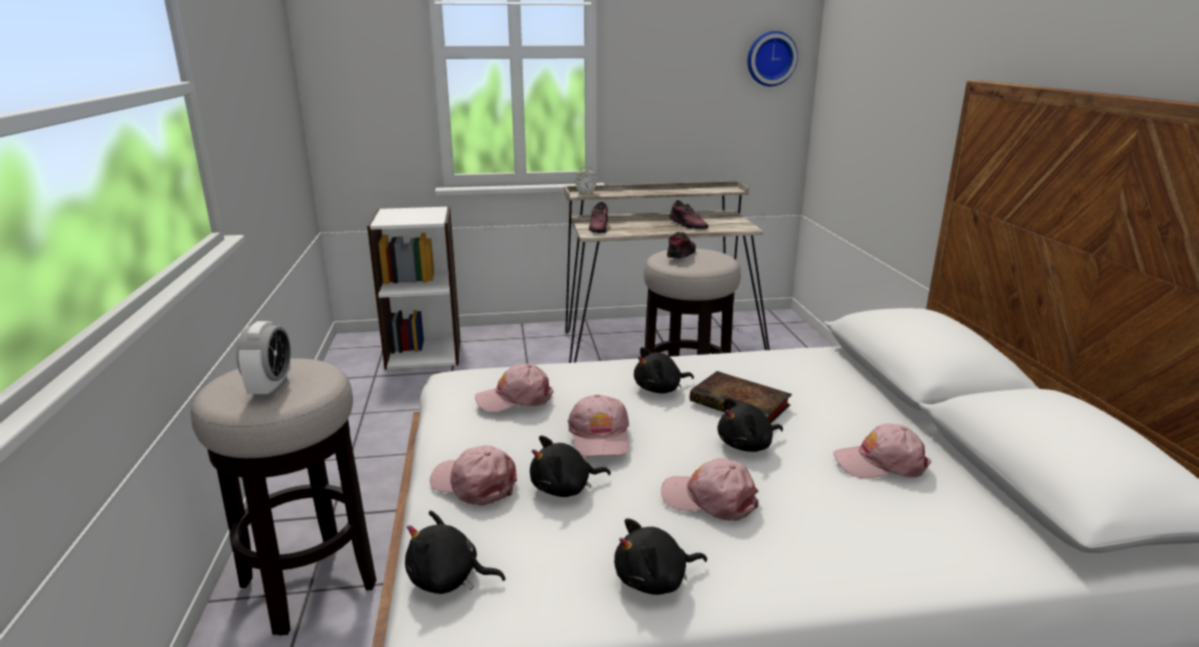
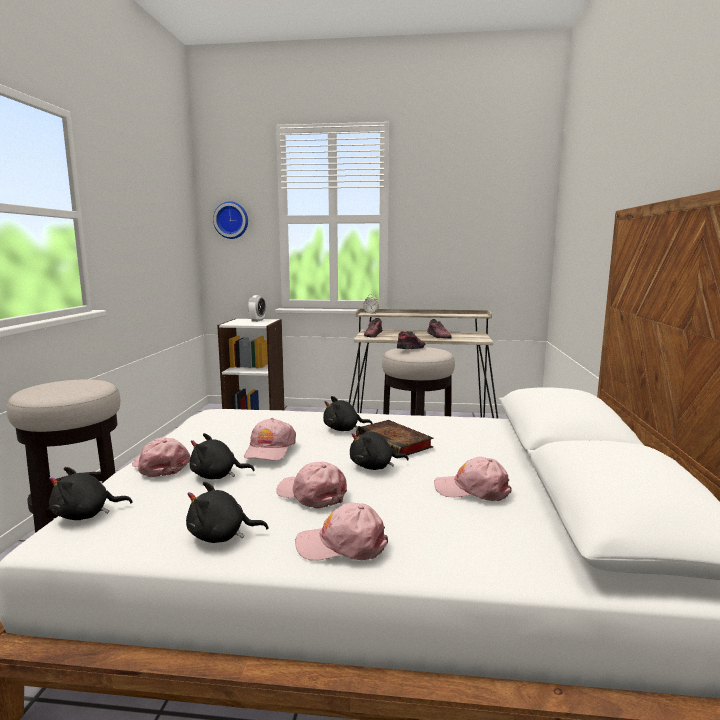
camera: 15 degrees right, 10 degrees down
alarm clock [236,321,291,397] -> alarm clock moved to [248,295,266,322]
black plush toy [405,511,505,594] -> black plush toy turned 45 degrees counterclockwise [49,467,132,520]
pink cap [475,364,554,412] -> pink cap moved to [295,503,388,561]
wall clock [747,31,798,86] -> wall clock moved to [213,201,248,239]

